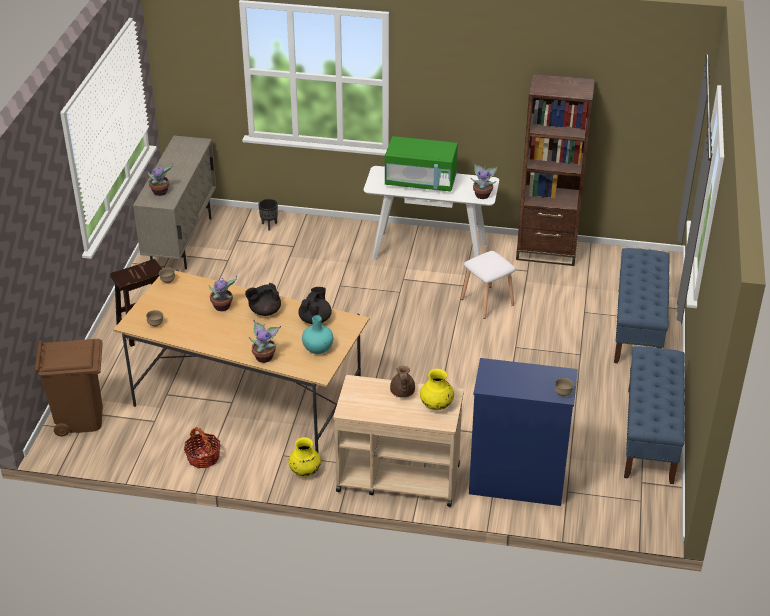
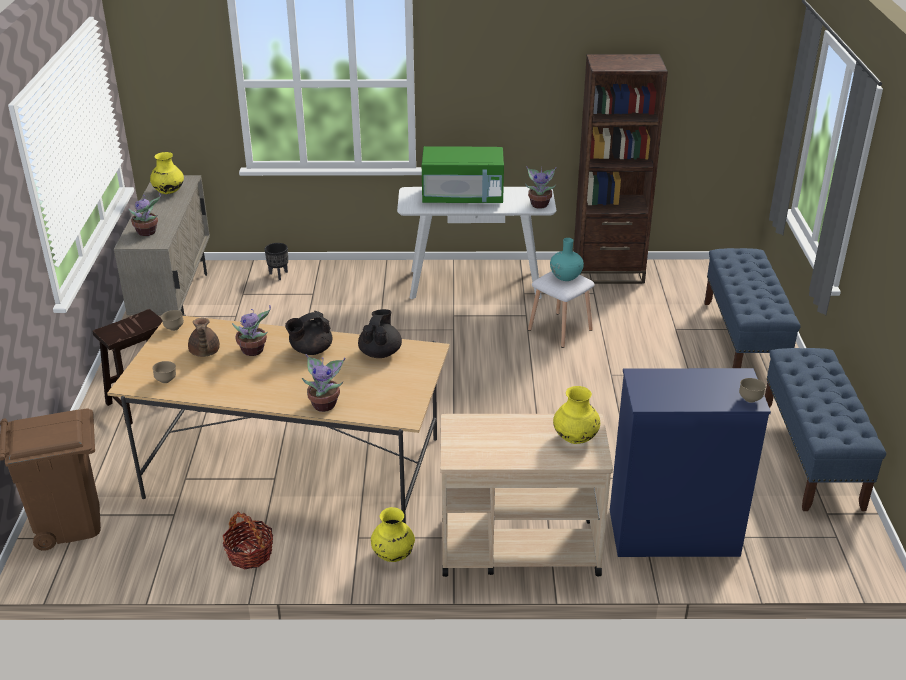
camera: 10 degrees left, 5 degrees down
turquoise vase [302,315,333,354] -> turquoise vase moved to [550,238,584,281]
brown teapot [390,366,415,398] -> brown teapot moved to [188,318,220,357]
none -> yellow vase [150,152,184,194]

